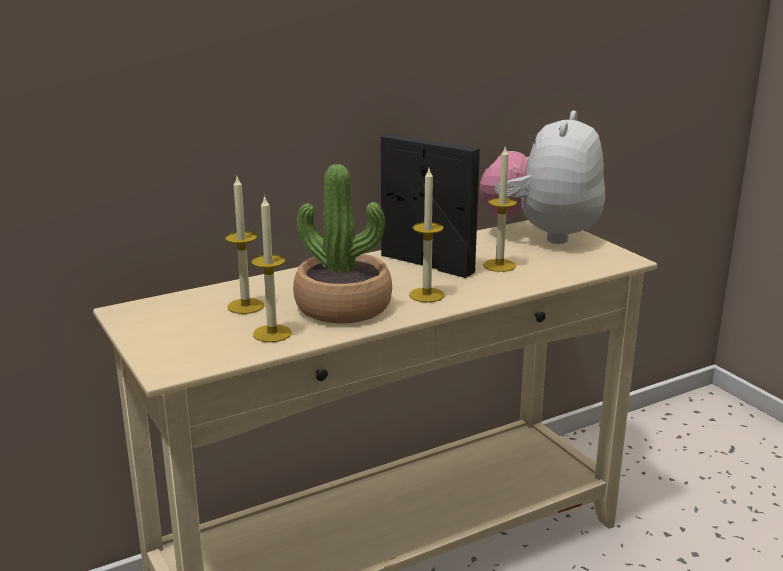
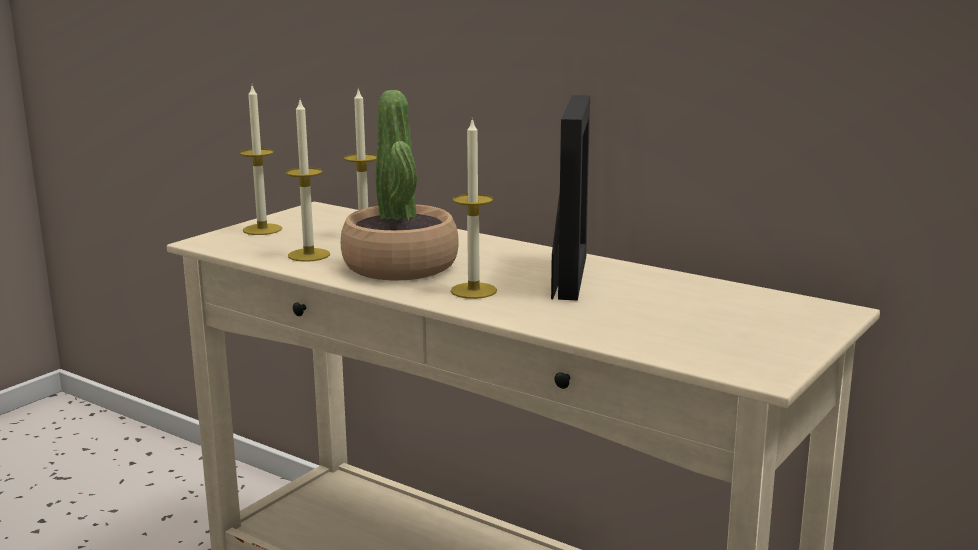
camera: 65 degrees right, 5 degrees down
plush toy [480,110,605,244] -> none
candle [483,145,517,272] -> candle moved to [240,86,282,235]

